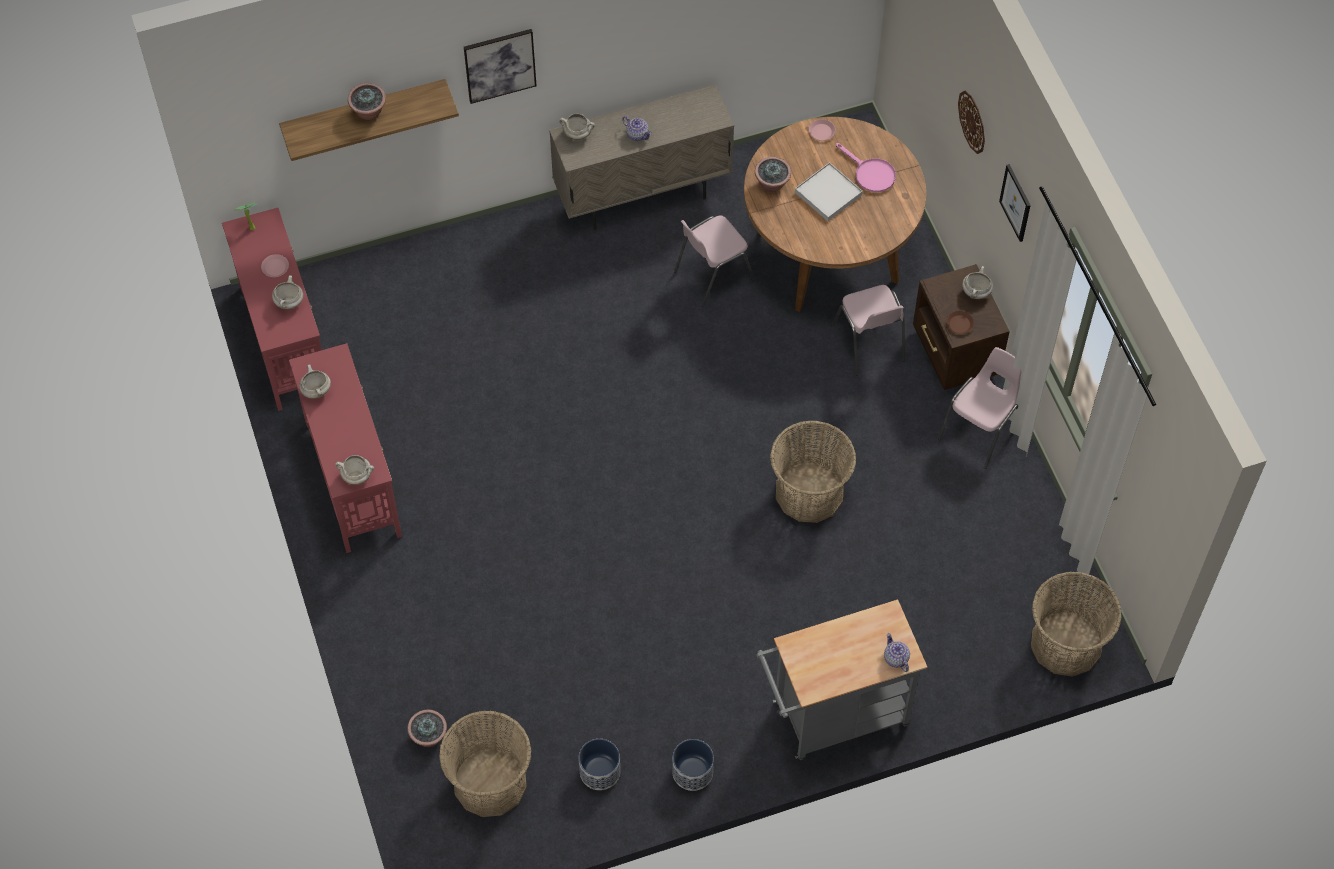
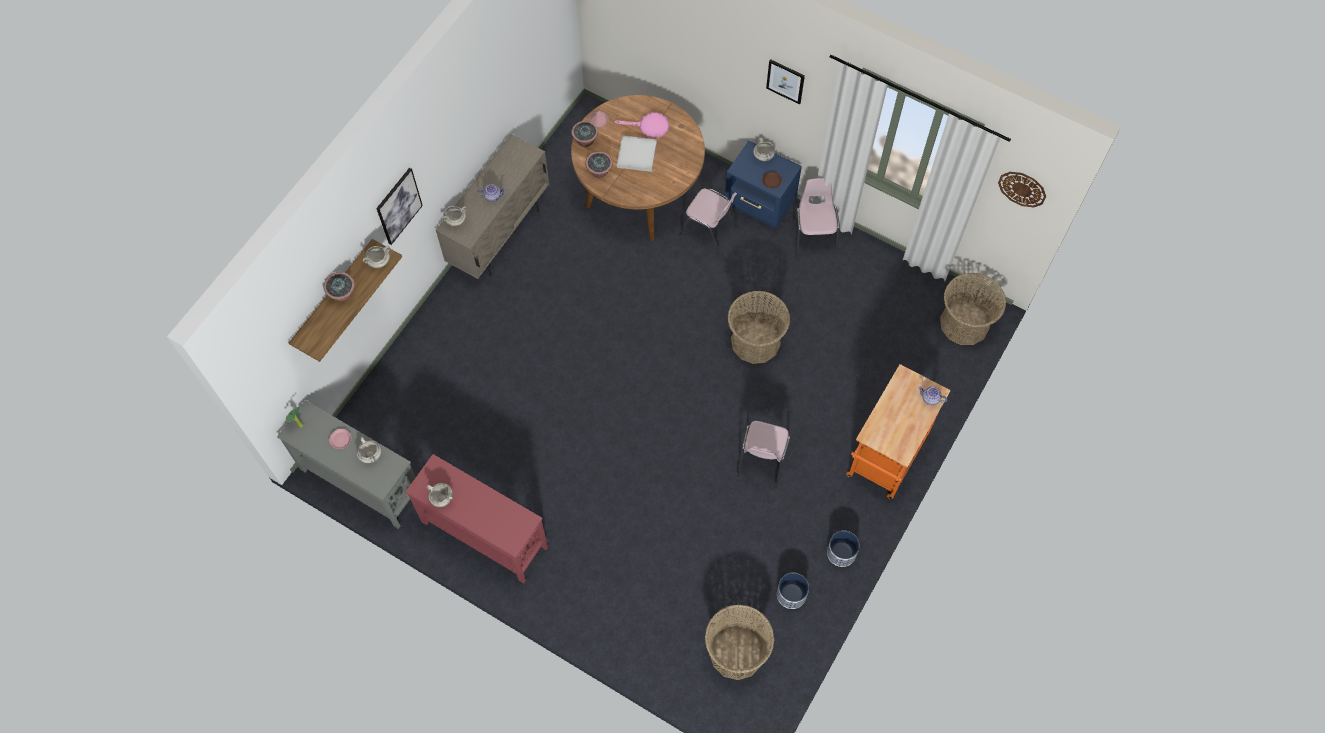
camera: 40 degrees left, 5 degrees up
red console table [222,208,322,411] -> grey console table [277,400,416,529]
white cooking pot [335,455,374,485] -> white cooking pot moved to [362,246,390,268]
potted plant [407,710,447,747] -> potted plant moved to [571,121,598,147]
pink chair [674,215,755,307] -> pink chair moved to [737,421,791,487]
grey cart [756,599,927,760] -> orange cart [846,364,951,500]
brown nightstand [913,264,1010,390] -> blue nightstand [725,140,802,228]
wall clock [958,91,985,154] -> wall clock moved to [998,172,1046,208]

